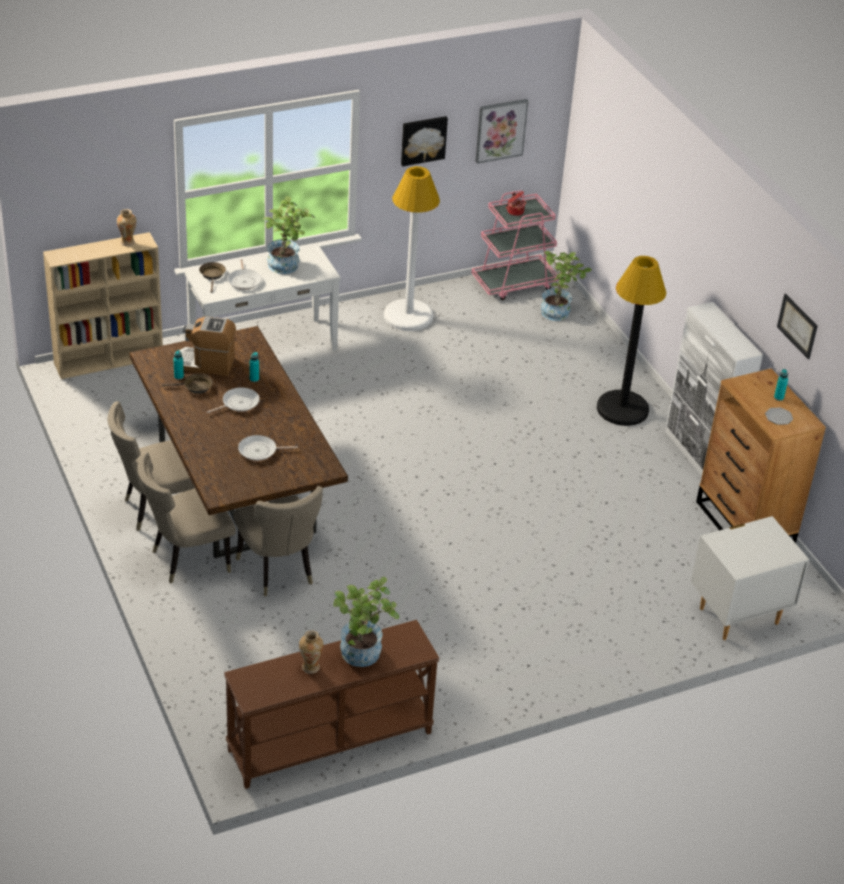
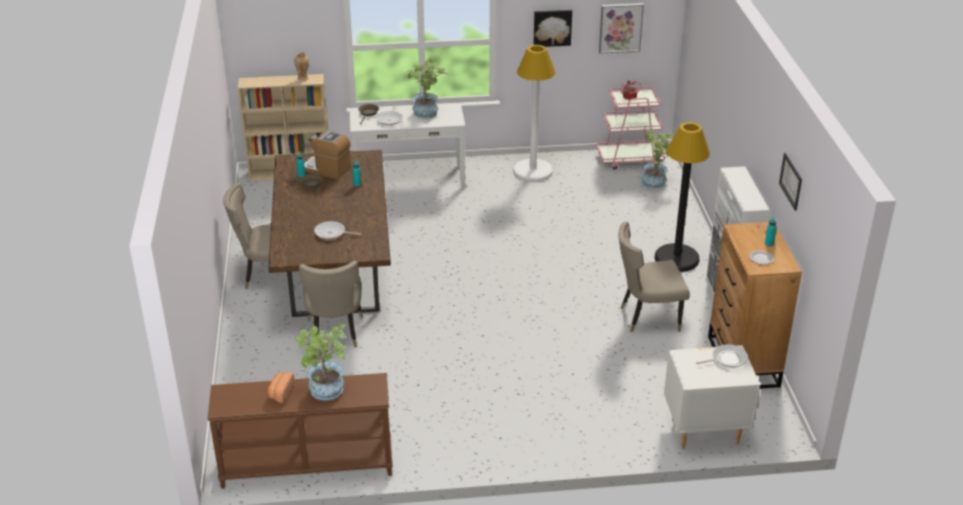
camera: 20 degrees right, 5 degrees down
beige chair [137,452,236,583] -> beige chair moved to [618,221,690,332]
frying pan [206,387,260,413] -> frying pan moved to [696,344,748,368]
vase [299,630,323,674] -> bread [267,372,295,403]

